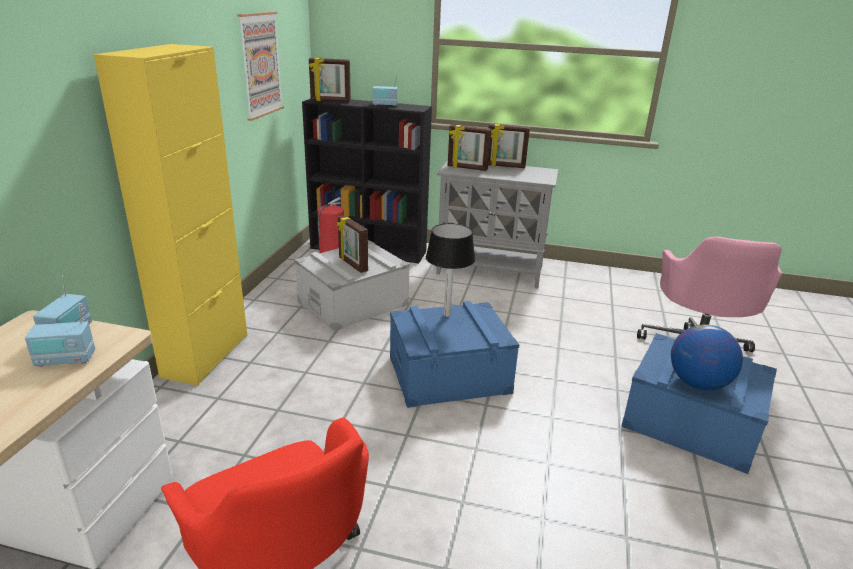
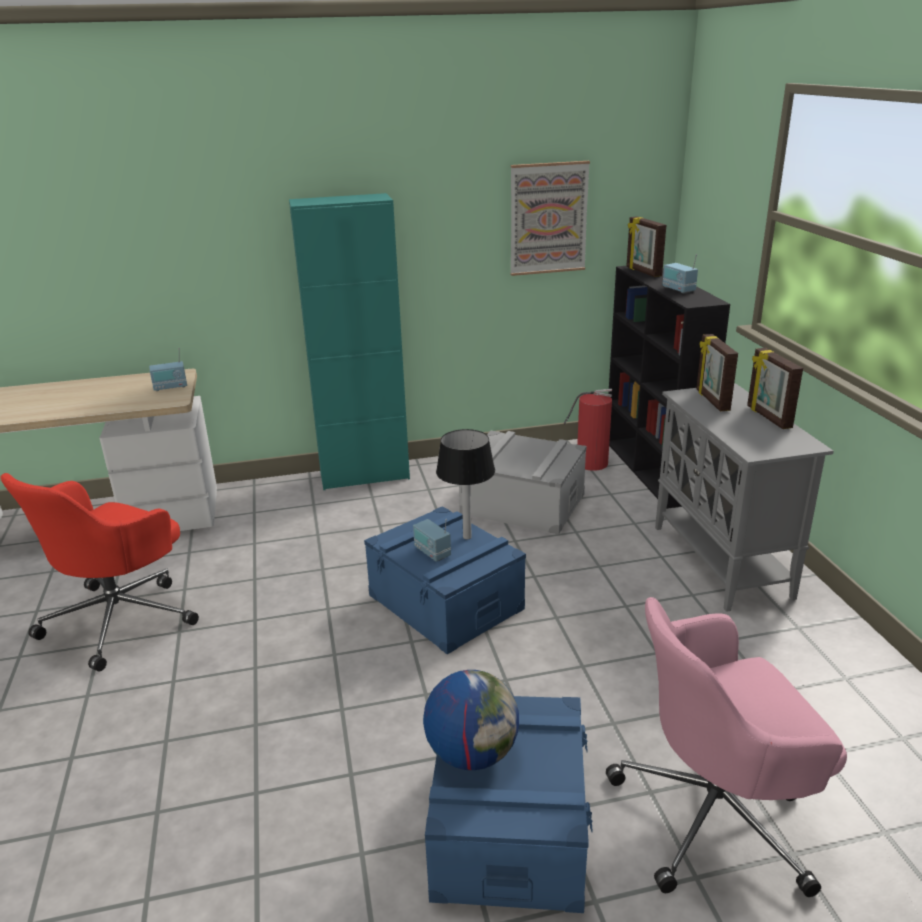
camera: 65 degrees right, 0 degrees up
radio [25,303,95,367] -> radio moved to [413,519,451,562]
yellow cabinet [94,44,247,385] -> turquoise cabinet [289,193,410,490]
picture frame [337,215,368,273] -> none

